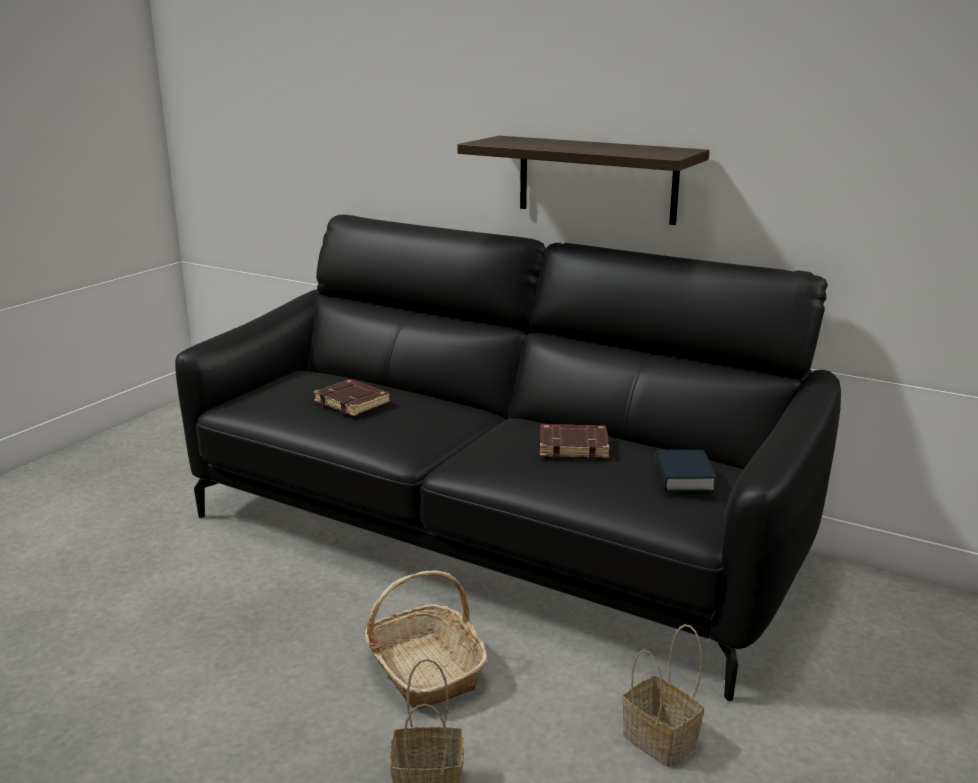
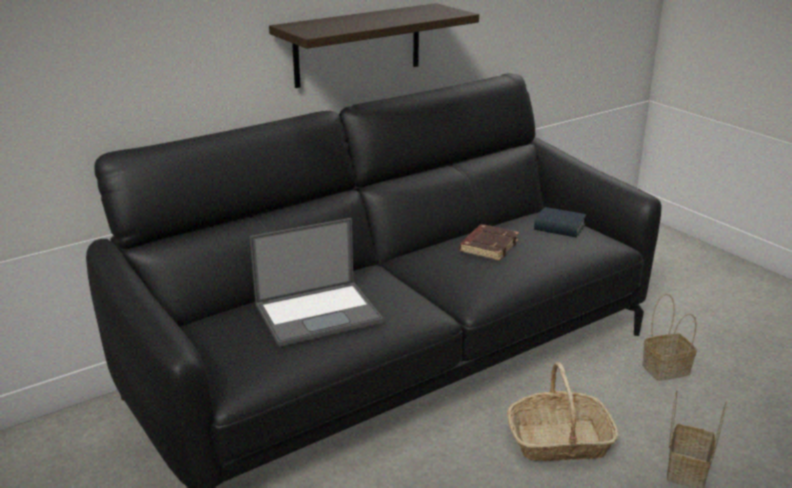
camera: 65 degrees left, 5 degrees up
brown book [313,379,391,416] -> laptop [250,218,383,347]

